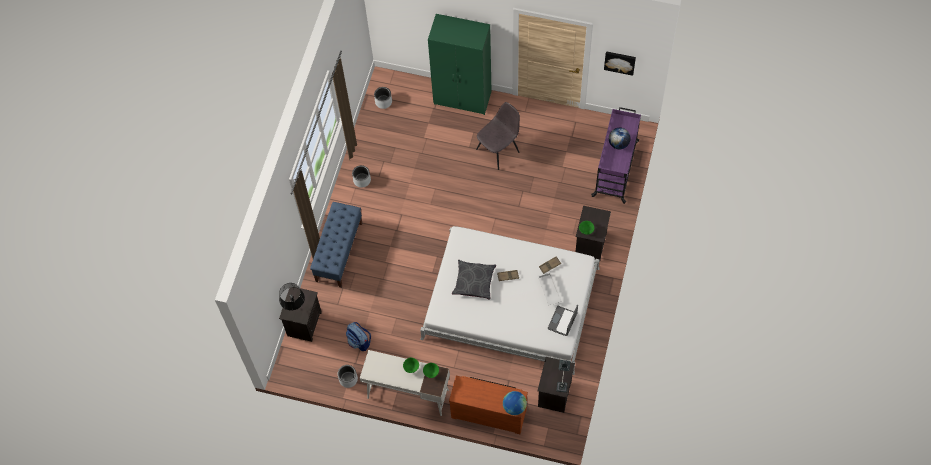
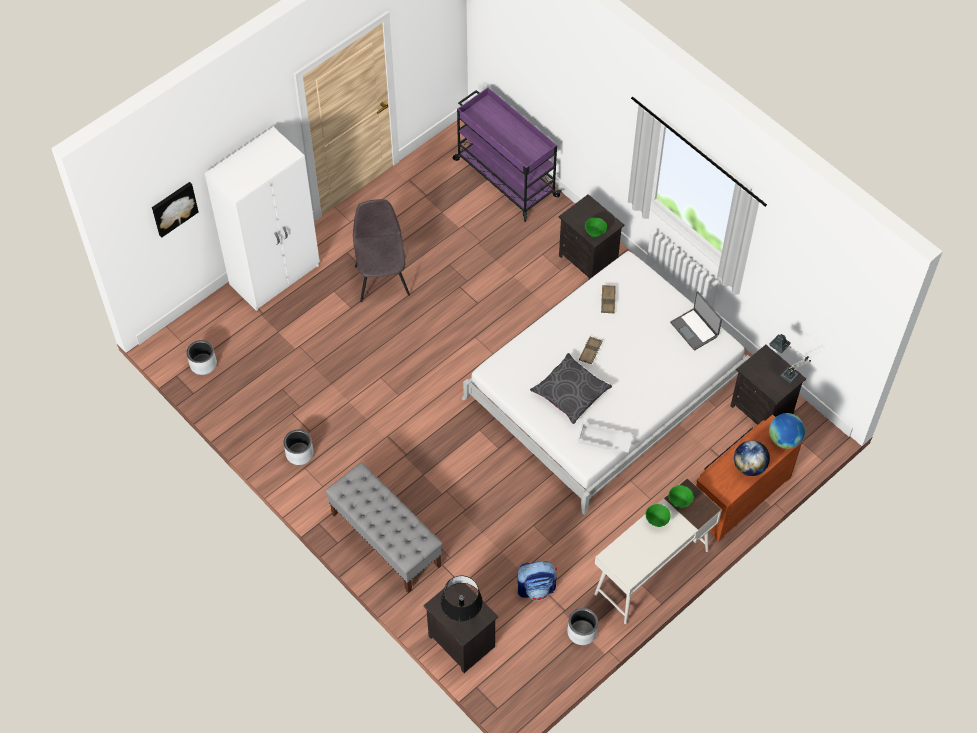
camera: 60 degrees left, 5 degrees down
blue bench [310,202,363,288] -> grey bench [325,462,443,593]
green wardrobe [428,14,492,115] -> white wardrobe [205,127,320,311]
white tray [538,272,562,305] -> white tray moved to [577,422,633,452]
picture [604,51,636,76] -> picture moved to [152,182,199,237]
globe [609,128,631,149] -> globe moved to [734,440,770,476]

